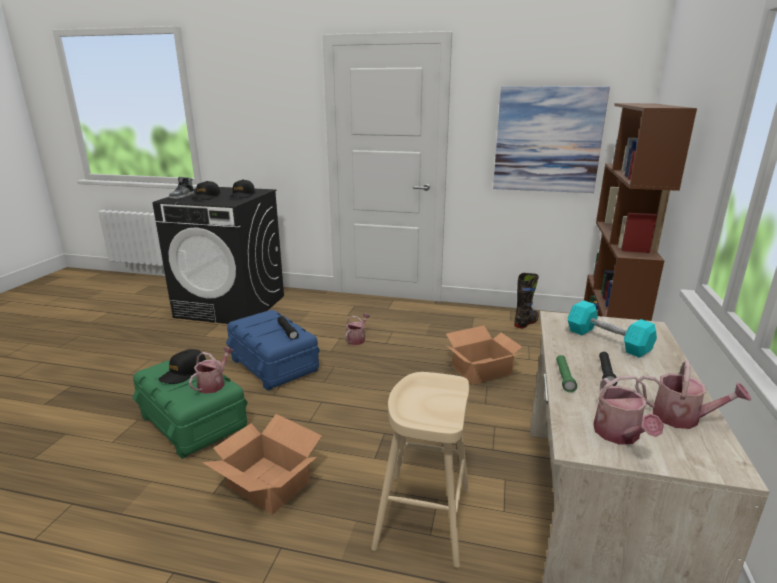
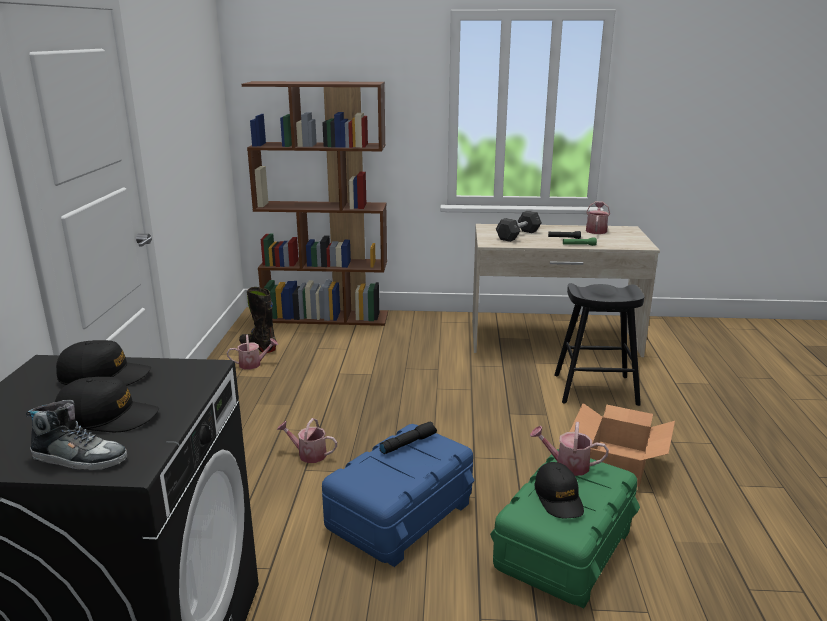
camera: 100 degrees left, 0 degrees up
black cap [158,349,206,384] -> black cap turned 60 degrees clockwise [535,462,584,518]
beige stool [371,372,469,568] -> black stool [554,283,644,406]
cardboard box [446,326,523,385] -> none
picture [493,86,610,193] -> none
turquoise dumbbell [568,300,657,358] -> grey dumbbell [496,211,542,242]
watering can [593,375,664,445] -> watering can moved to [227,334,278,370]

